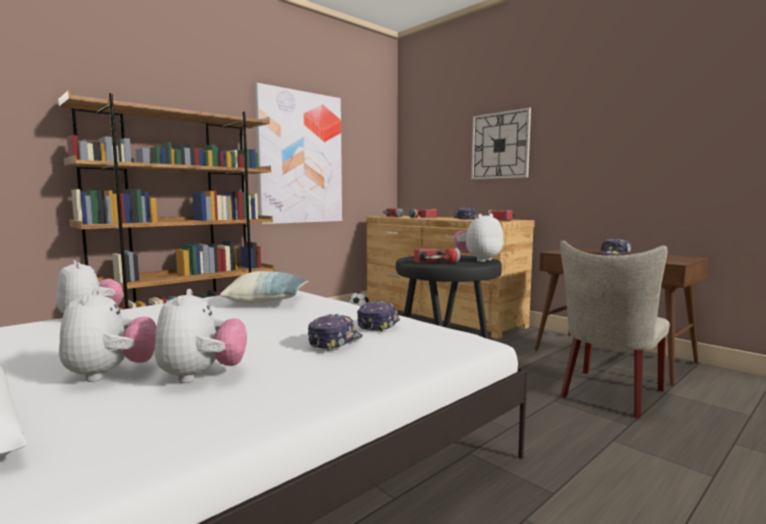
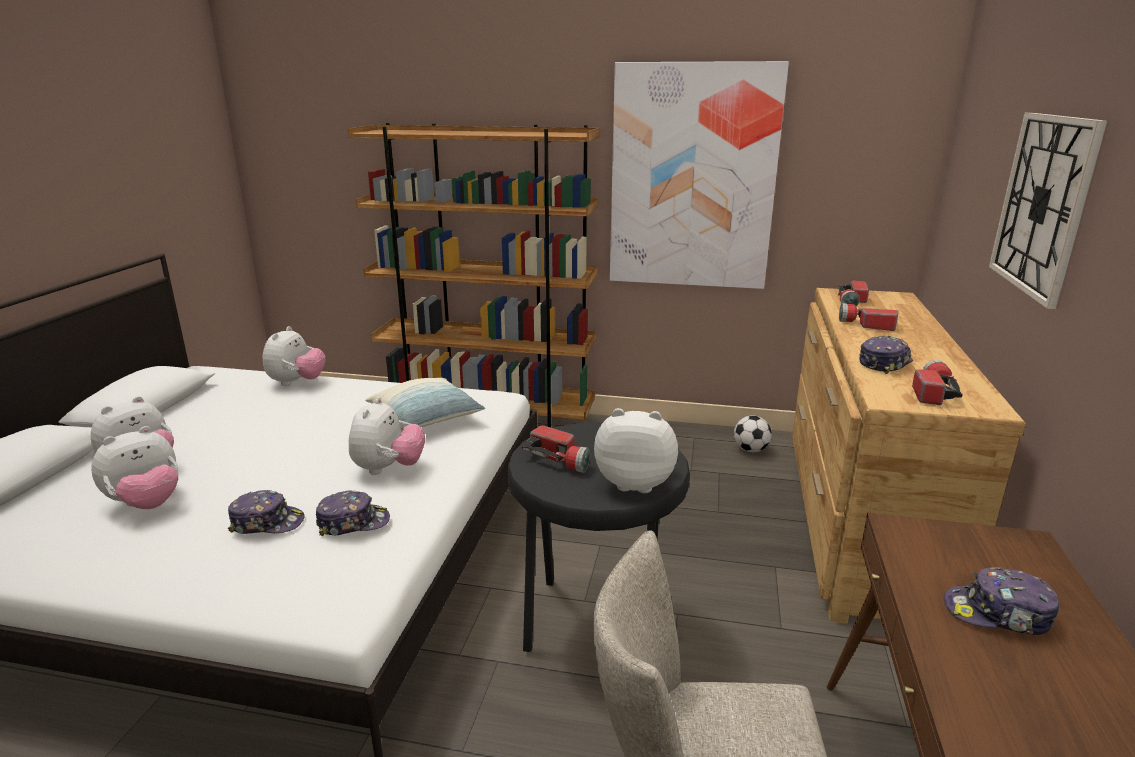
camera: 55 degrees right, 15 degrees up
none -> plush toy [349,397,425,475]

